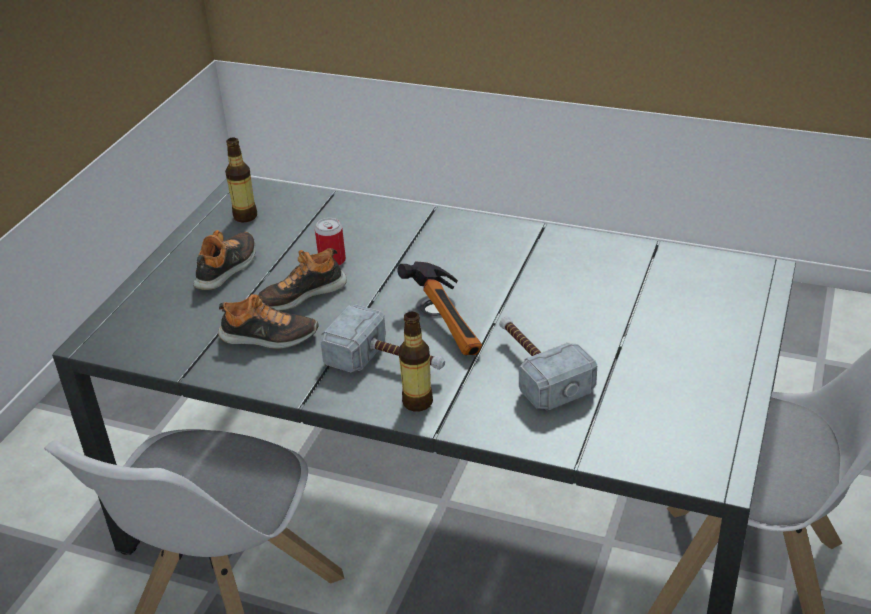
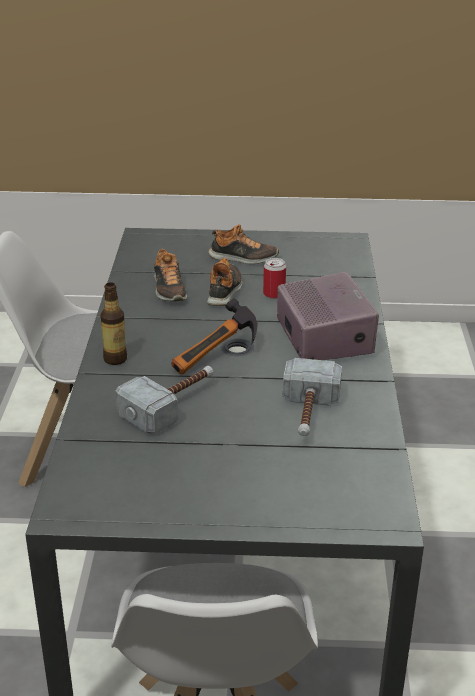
camera: 70 degrees right, 5 degrees down
bottle [225,137,257,222] -> none
shoe [258,248,347,311] -> shoe turned 60 degrees clockwise [207,258,243,306]
hammer [320,305,445,372] -> hammer moved to [283,358,342,436]
none -> radio [277,272,379,360]

